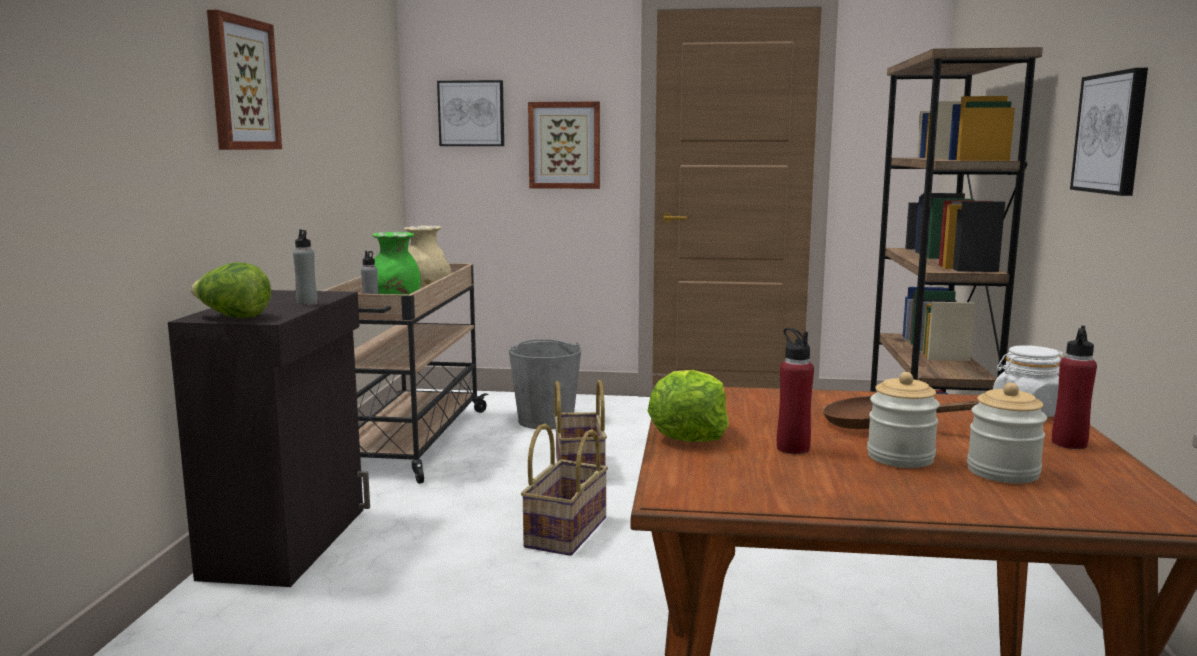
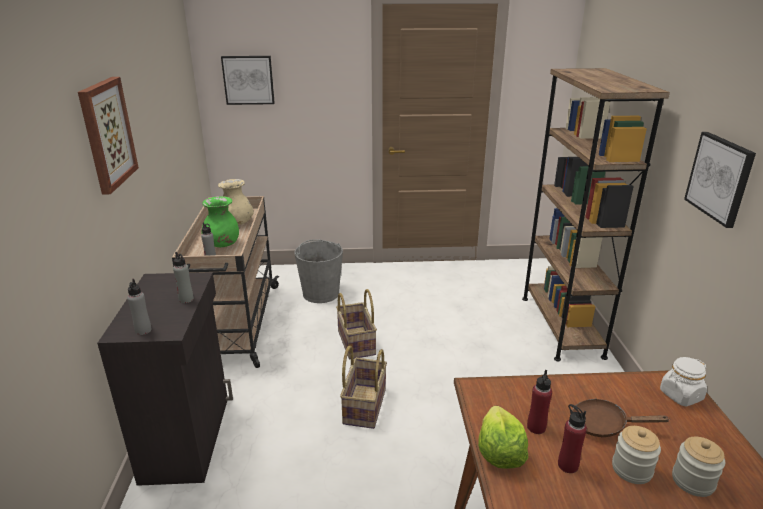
camera: 10 degrees left, 15 degrees up
lettuce [190,262,271,318] -> grey bottle [127,279,152,335]
picture [528,102,600,189] -> none
red bottle [1052,326,1097,449] -> red bottle moved to [527,370,552,434]

